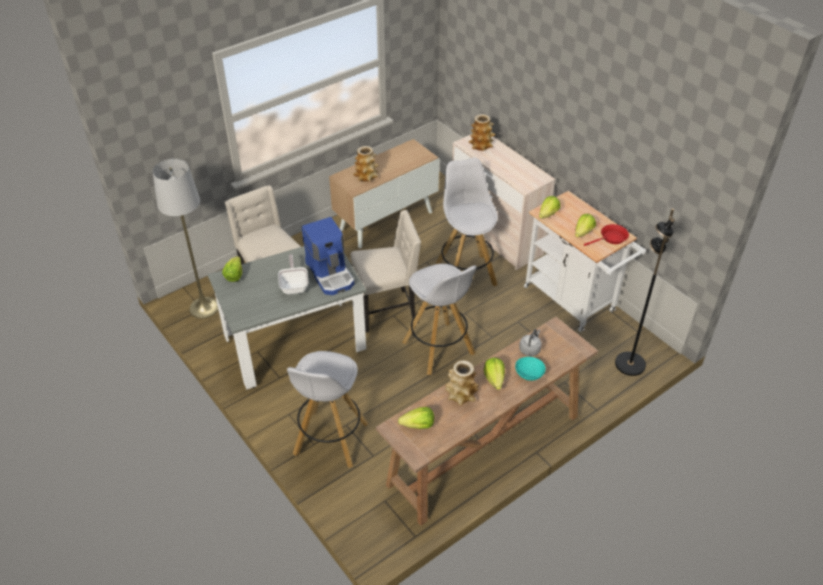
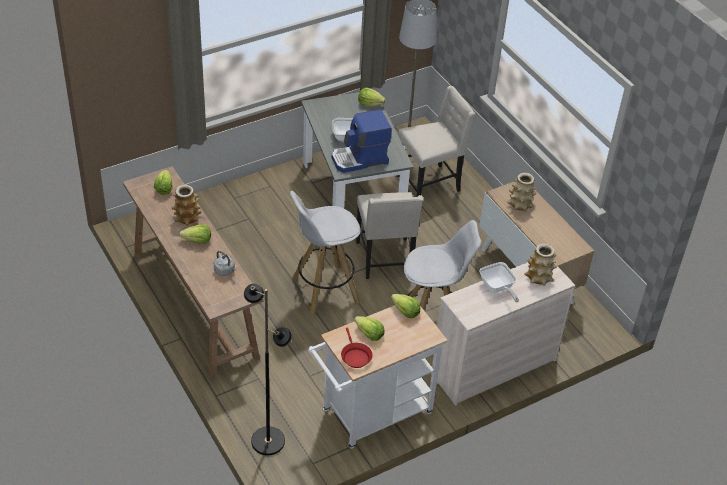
camera: 95 degrees right, 0 degrees up
white stool [287,351,368,468] -> none
turquoise bowl [515,357,546,381] -> none
none -> frying pan [479,262,519,302]

